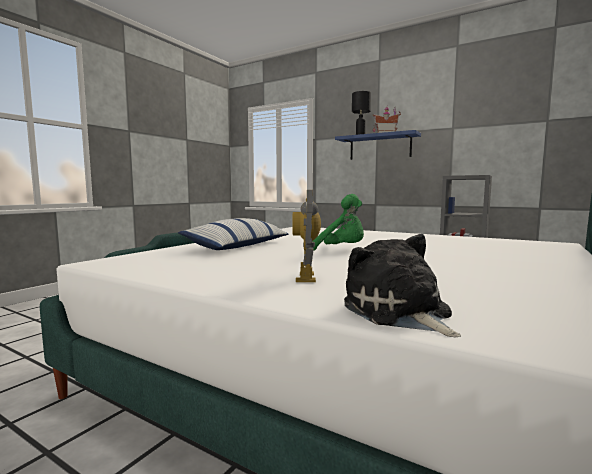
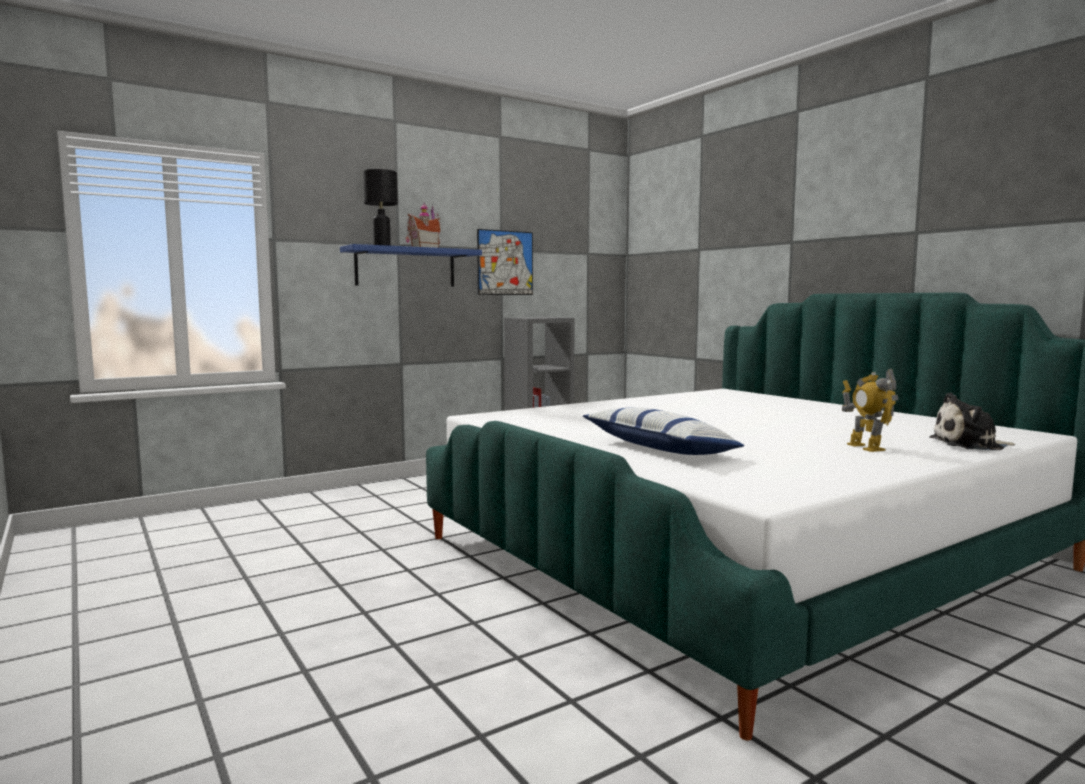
camera: 65 degrees left, 0 degrees up
toy robot [292,190,321,282] -> toy robot turned 45 degrees clockwise [842,369,898,452]
green plush toy [312,194,364,251] -> none
none -> picture [477,229,533,295]

